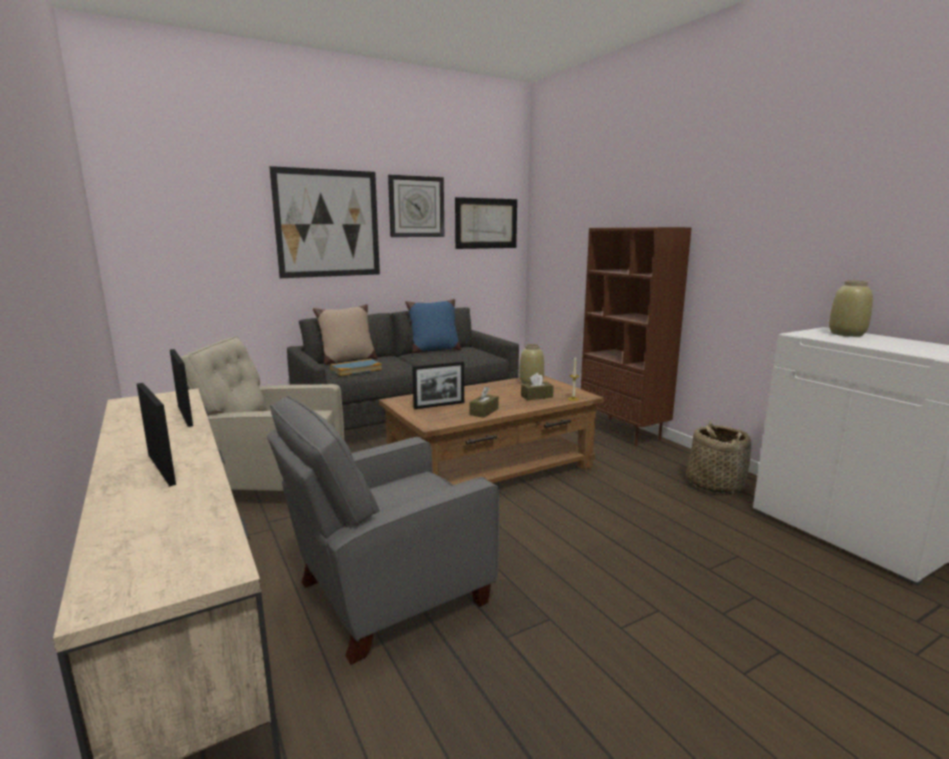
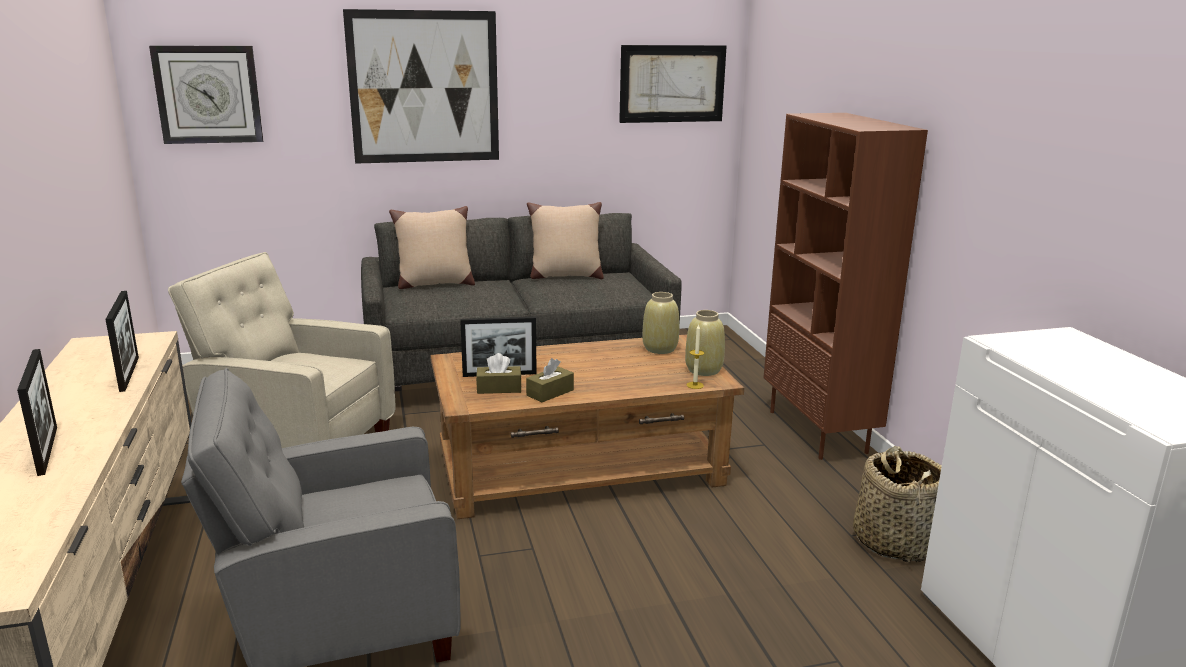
camera: 15 degrees right, 5 degrees up
book [330,359,382,376] -> none
wall clock [388,175,444,237] -> wall clock moved to [149,45,263,144]
blue pillow [405,299,461,353] -> beige pillow [527,202,604,279]
brown tissue box [521,373,554,400] -> brown tissue box moved to [476,353,522,394]
beige vase [829,280,873,337] -> beige vase moved to [685,310,725,376]

